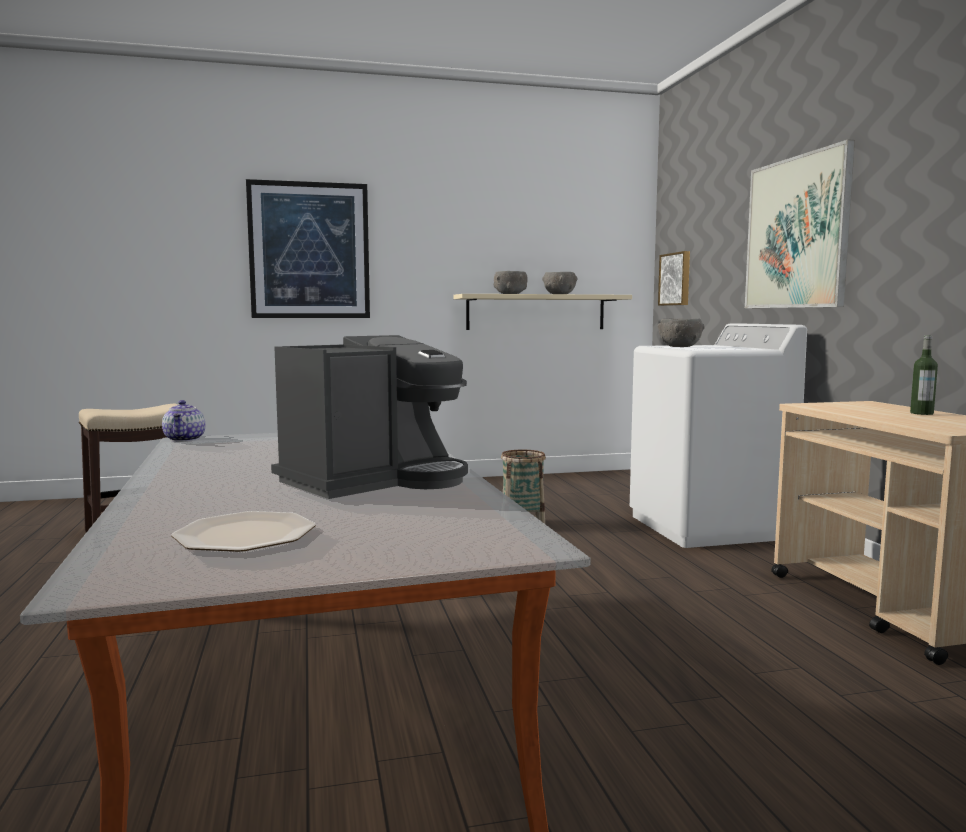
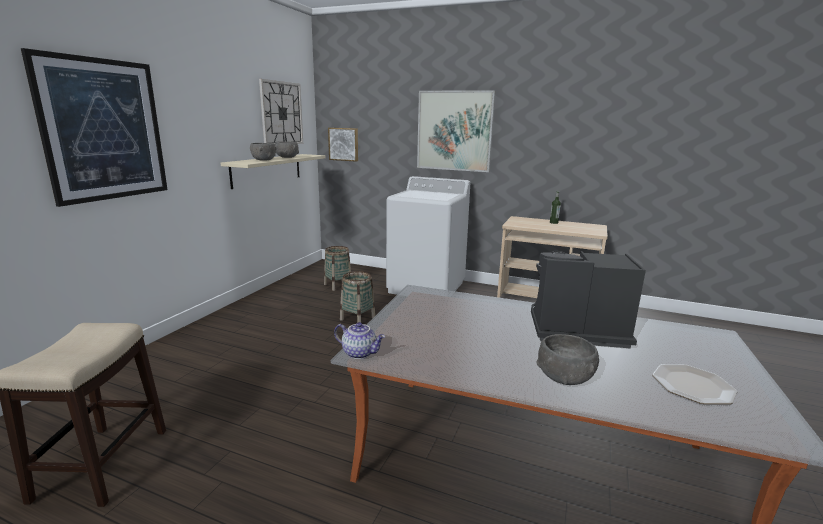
camera: 55 degrees left, 10 degrees up
coffee machine [271,335,468,499] -> coffee machine turned 75 degrees counterclockwise [531,251,646,349]
grey bowl [658,319,704,347] -> grey bowl moved to [537,334,599,385]
none -> wall clock [259,79,303,144]
none -> basket [324,246,351,291]

